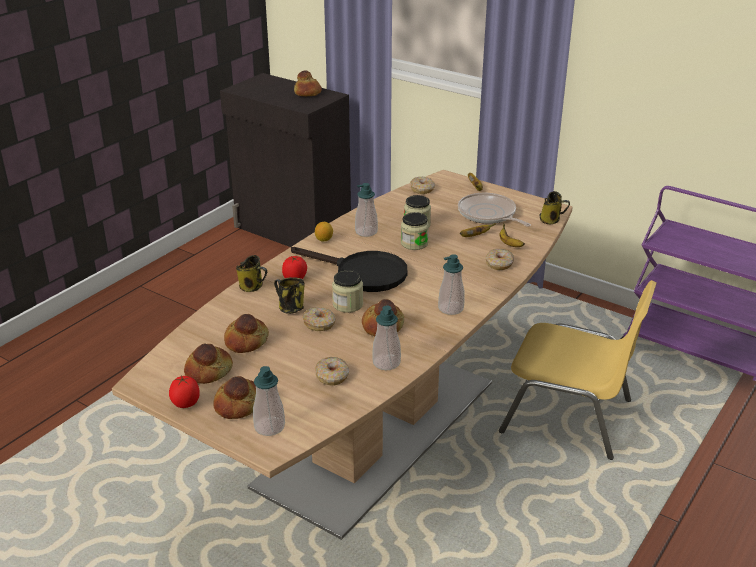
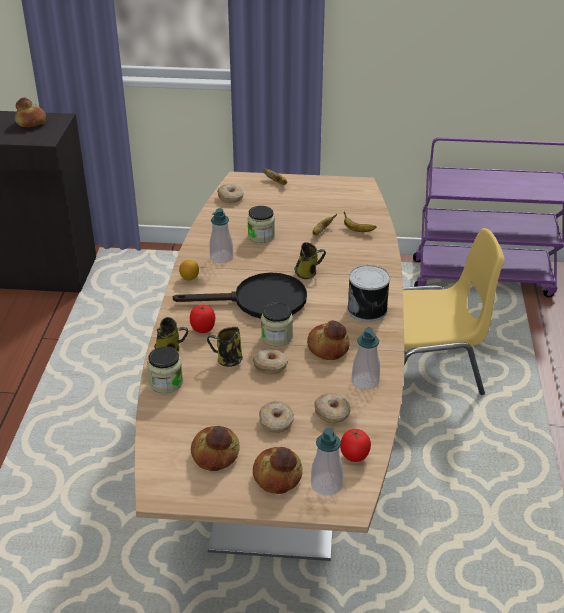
camera: 30 degrees left, 5 degrees up
tomato [169,375,200,408] -> tomato moved to [340,429,371,462]
bread [224,314,269,353] -> none
jar [401,212,429,250] -> jar moved to [147,346,183,394]
soap dispenser [438,254,465,315] -> can [347,265,390,322]
frying pan [458,193,531,227] -> none
donut [486,249,514,270] -> donut moved to [259,401,294,433]
mug [540,191,570,224] -> mug moved to [294,242,326,279]

